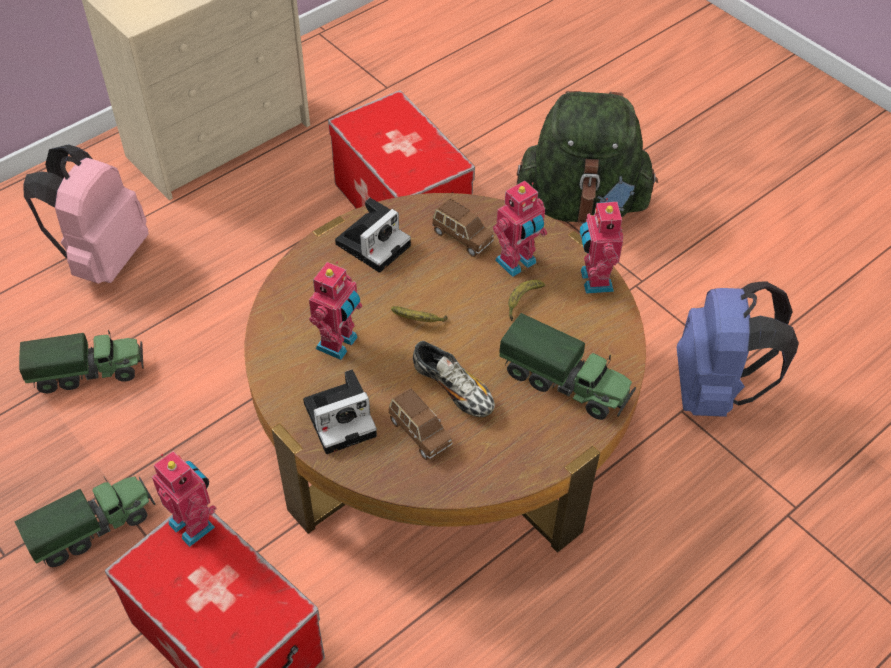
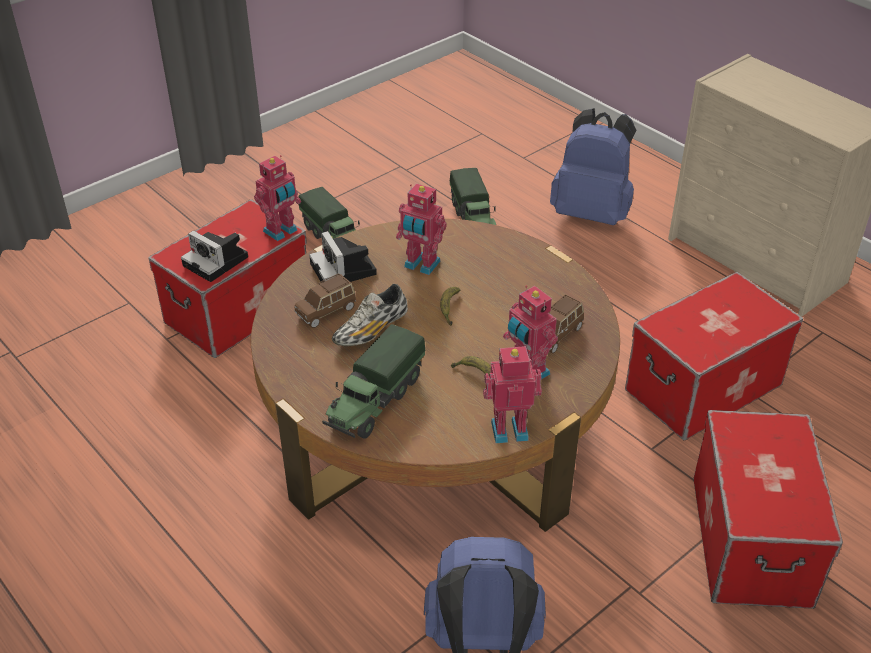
camera: 90 degrees right, 10 degrees down
pink backpack [23,144,149,284] -> blue backpack [550,108,636,225]
camera [335,198,411,273] -> camera moved to [181,231,248,282]
green backpack [517,91,658,224] -> storage box [693,410,843,609]

